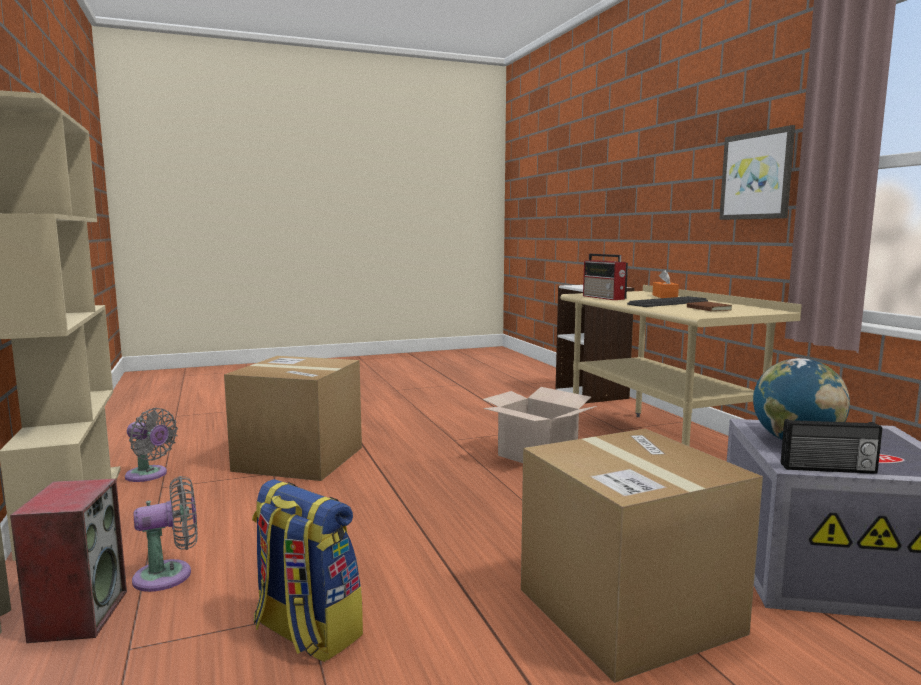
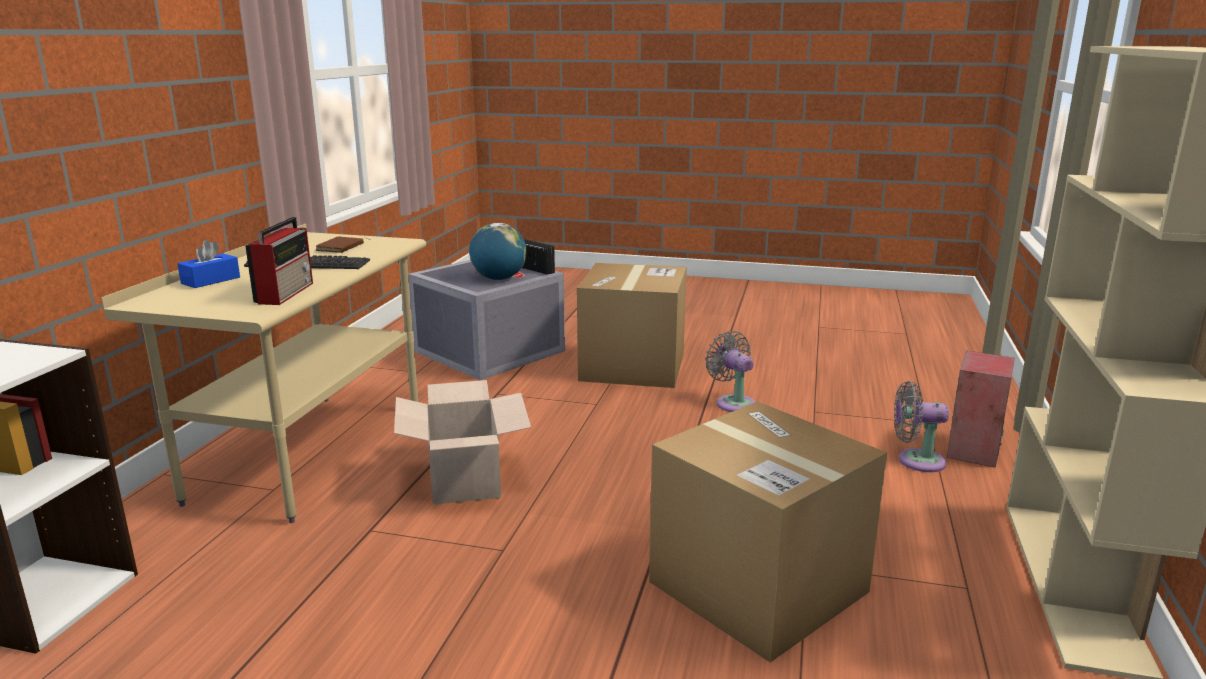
camera: 145 degrees left, 10 degrees up
grey fan [125,408,178,482] -> grey fan moved to [705,331,755,412]
backpack [252,479,363,662] -> none
orange tissue box [653,270,679,298] -> blue tissue box [177,240,240,288]
picture [719,125,795,220] -> none

